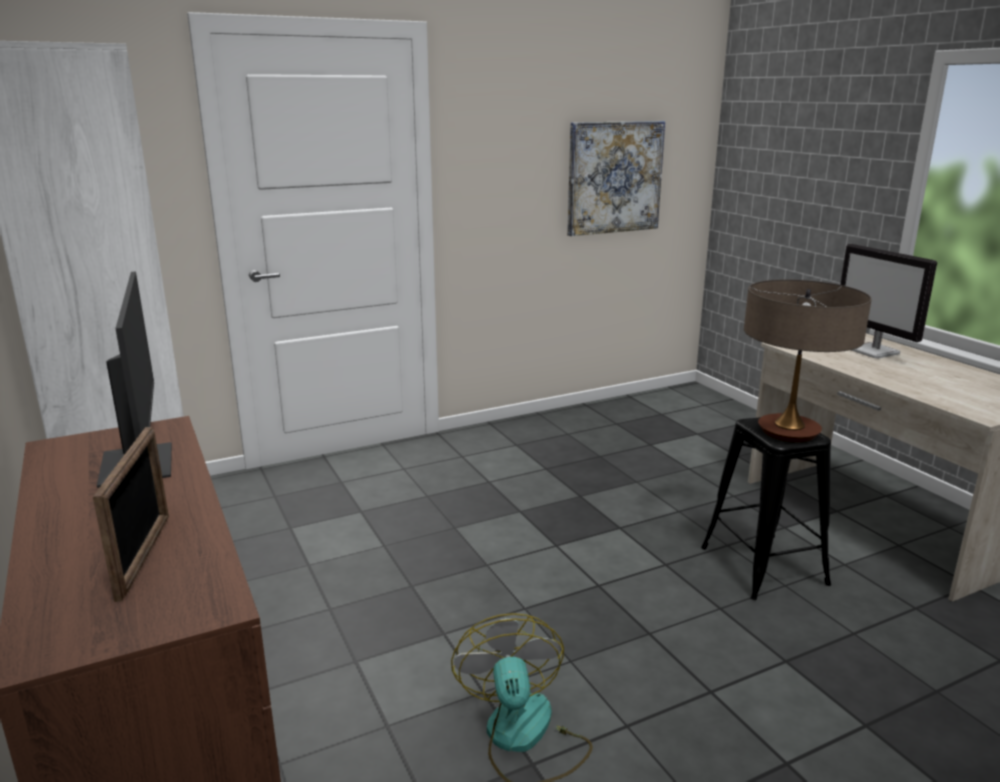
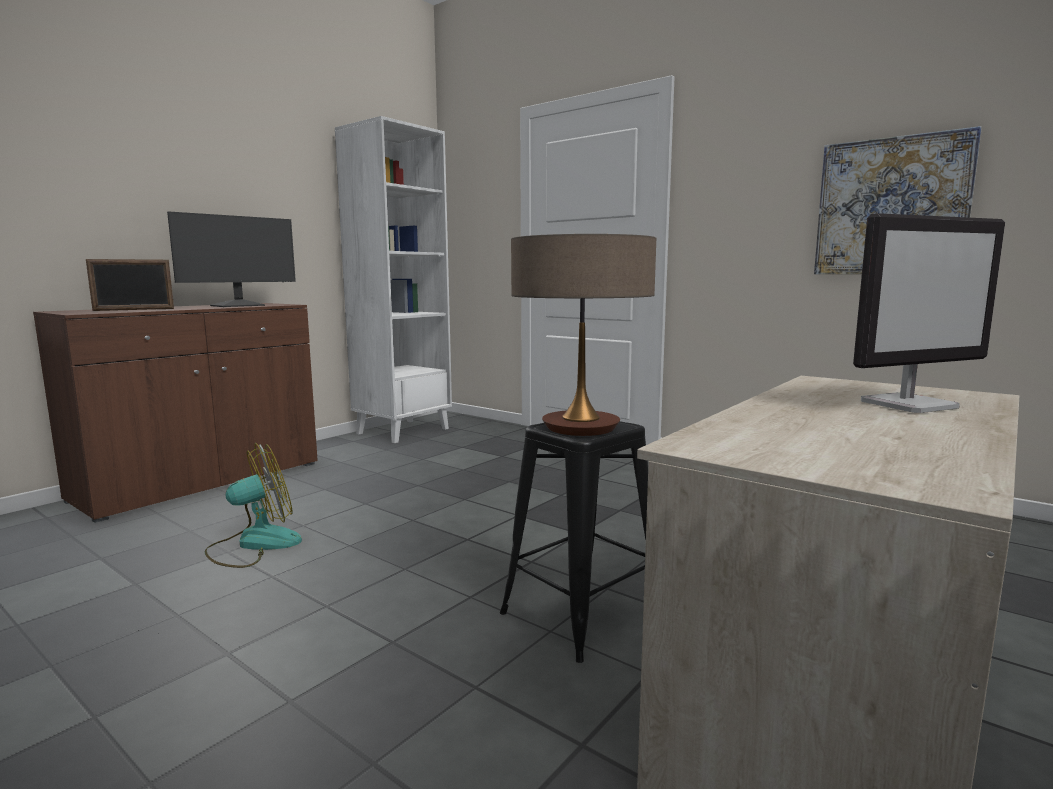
camera: 65 degrees right, 10 degrees down
monitor [840,244,937,358] -> monitor turned 150 degrees counterclockwise [853,213,1005,413]

